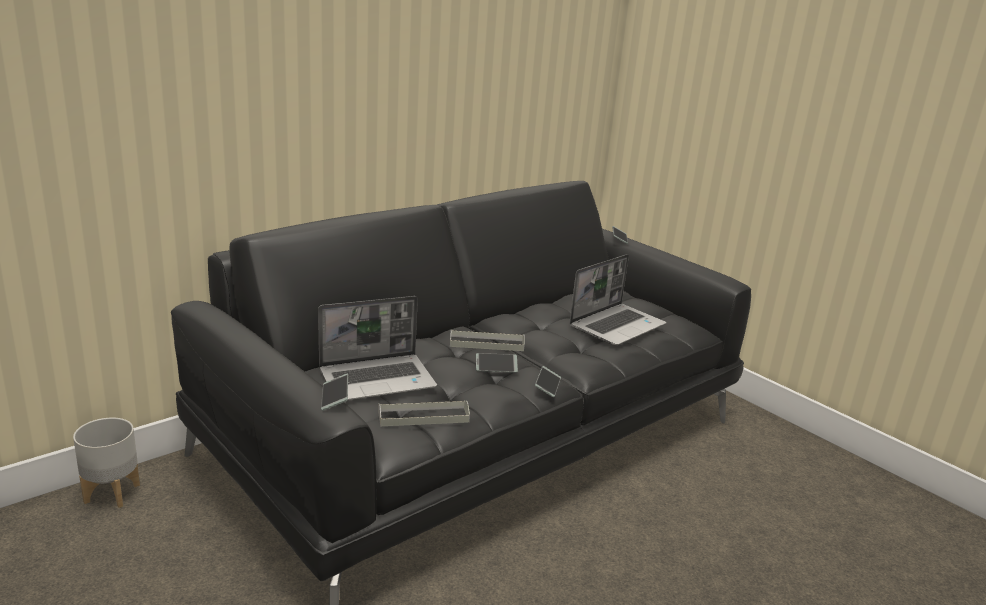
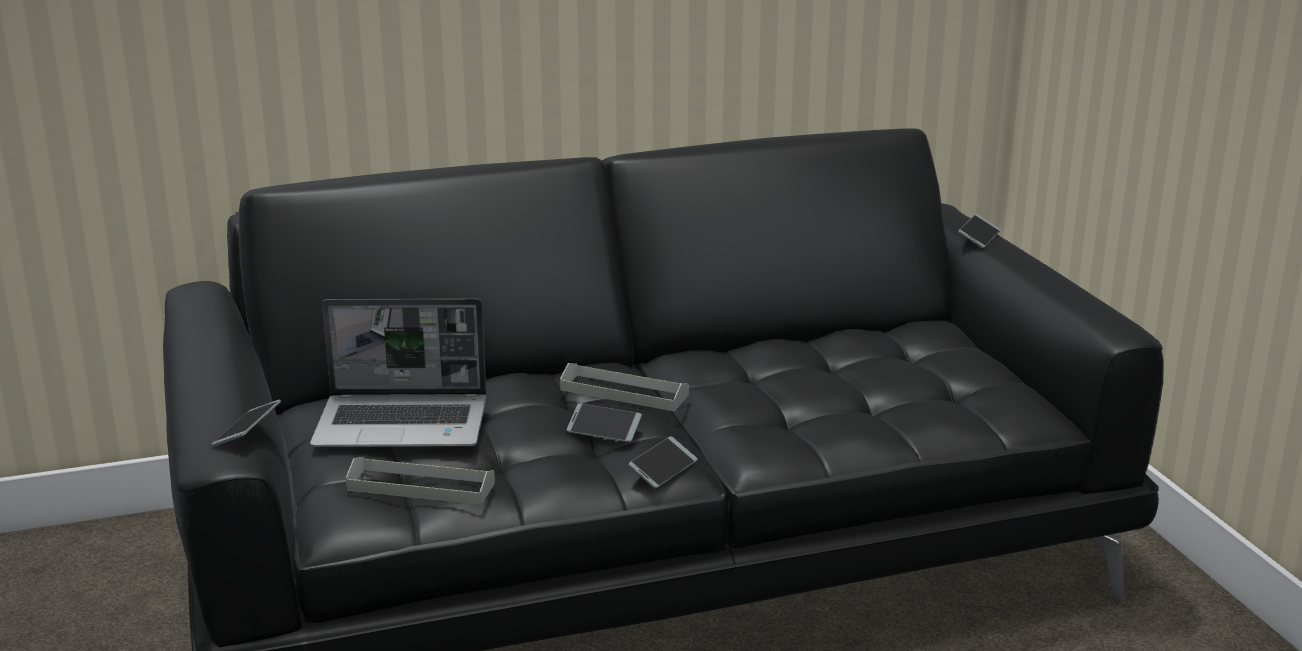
camera: 25 degrees right, 0 degrees up
grey planter [73,418,140,508] -> none
laptop [569,254,666,345] -> none

